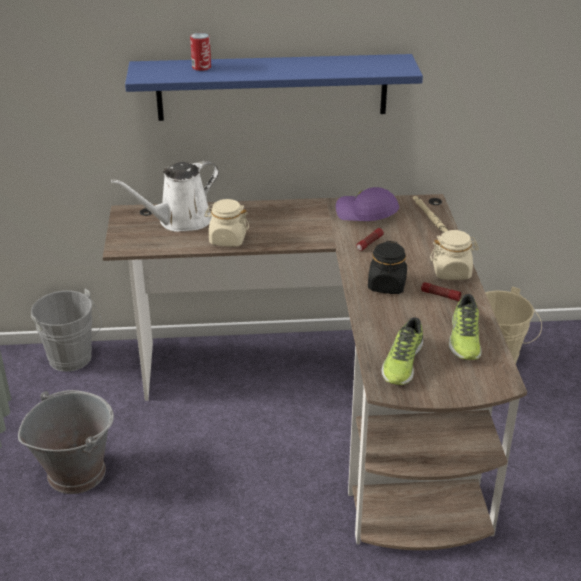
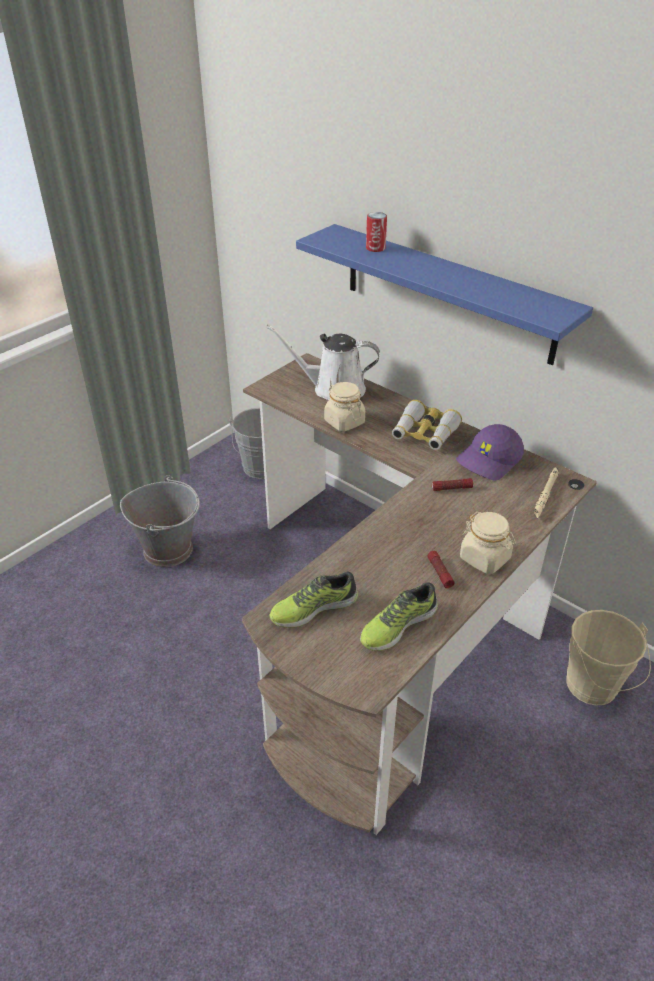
camera: 45 degrees right, 5 degrees up
purple cap [336,187,399,221] -> purple cap turned 120 degrees counterclockwise [456,424,524,481]
black jar [368,241,407,294] -> none
none -> binoculars [392,400,462,450]

